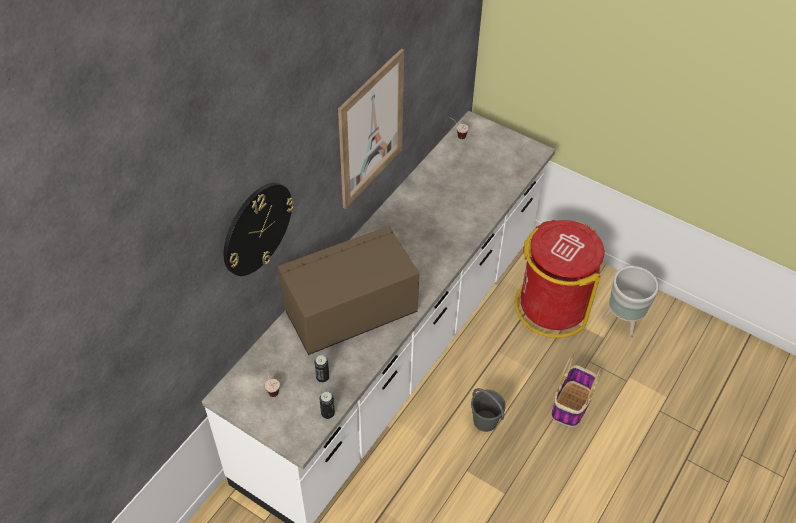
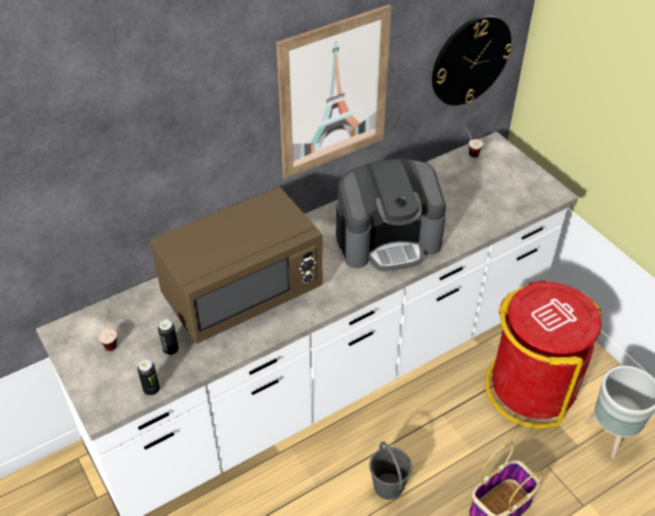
camera: 25 degrees right, 5 degrees down
wall clock [224,183,294,276] -> wall clock moved to [432,15,513,105]
brown microwave [278,226,419,355] -> brown microwave turned 150 degrees clockwise [150,187,323,344]
none -> coffee machine [336,159,446,271]

